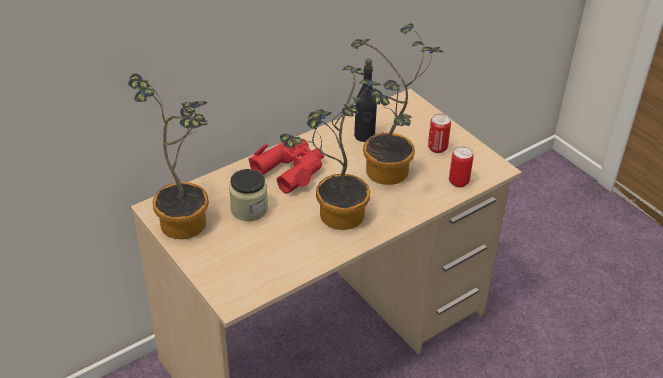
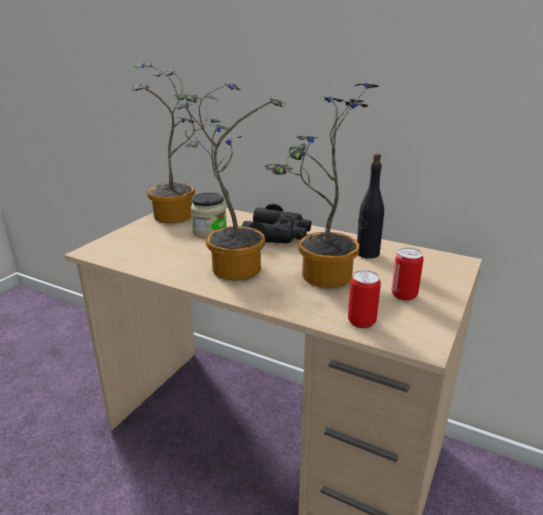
camera: 65 degrees right, 15 degrees down
red binoculars [248,139,324,194] -> black binoculars [242,204,311,243]

